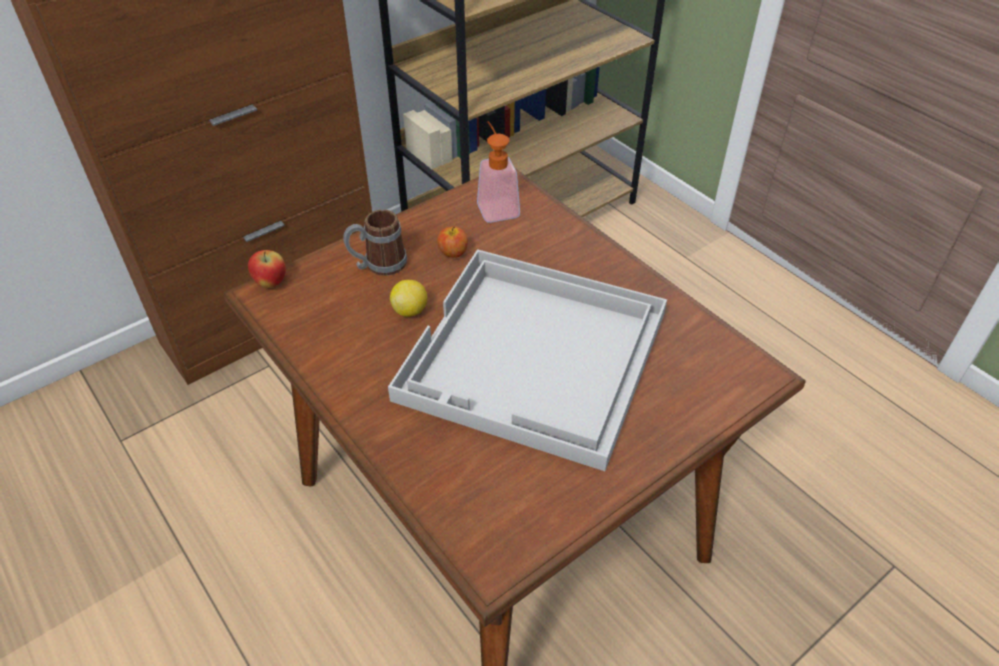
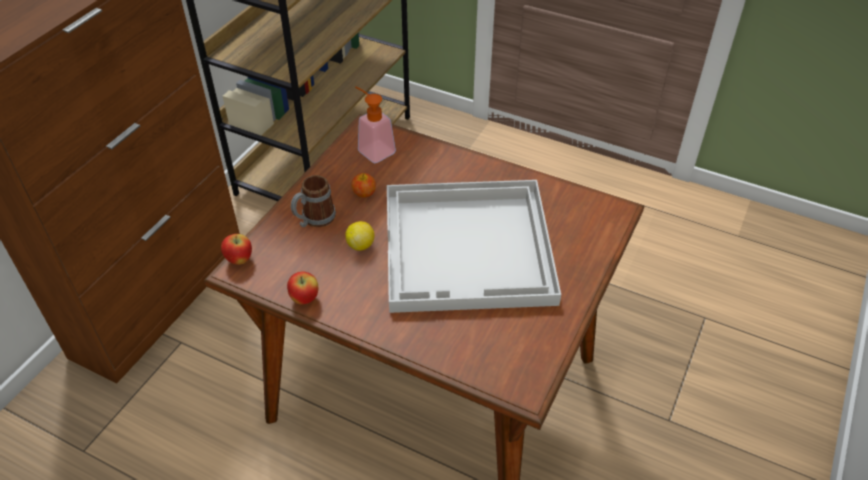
camera: 25 degrees left, 0 degrees up
none -> apple [287,271,318,304]

